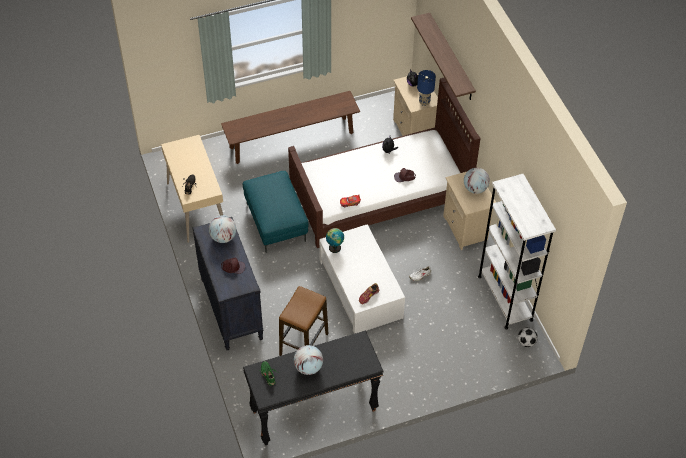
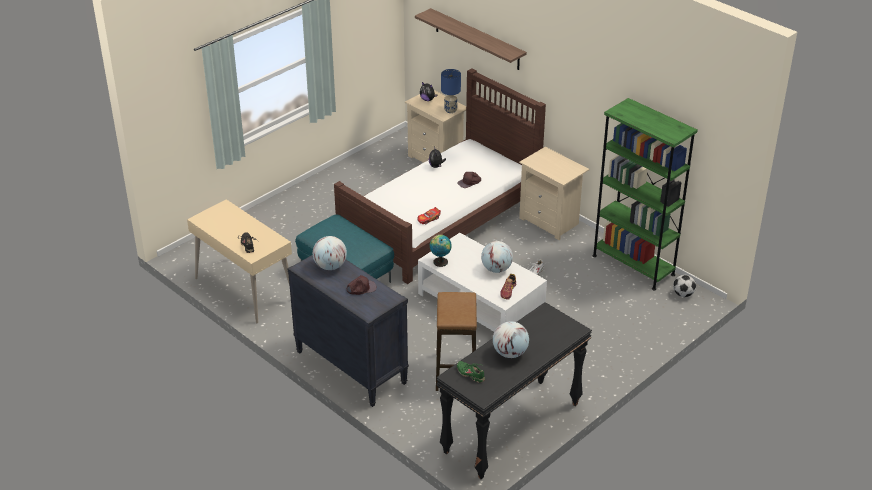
camera: 25 degrees left, 15 degrees down
brown bench [221,91,360,164] -> none
globe [464,168,490,194] -> globe moved to [481,241,513,273]
white bookcase [478,174,556,329] -> green bookcase [592,98,698,290]

